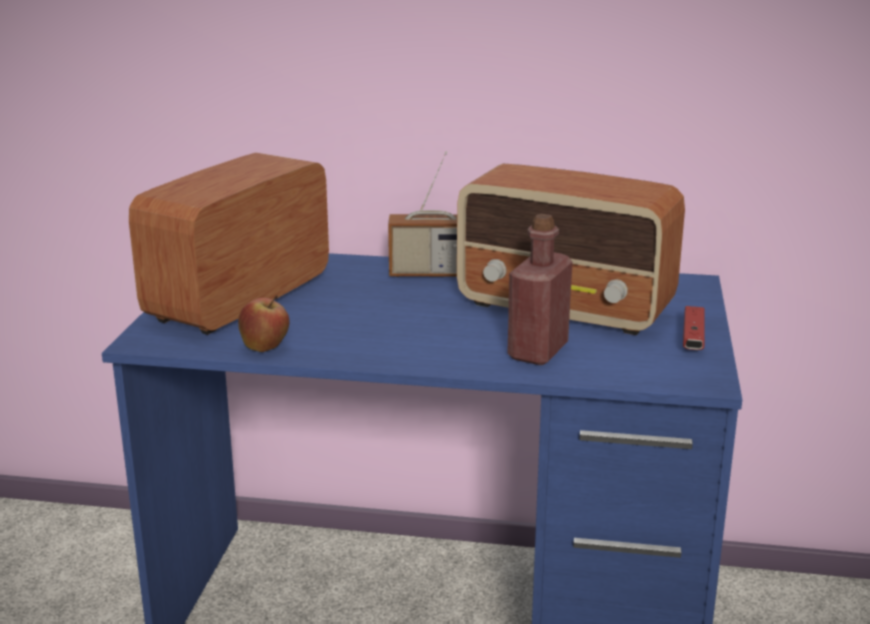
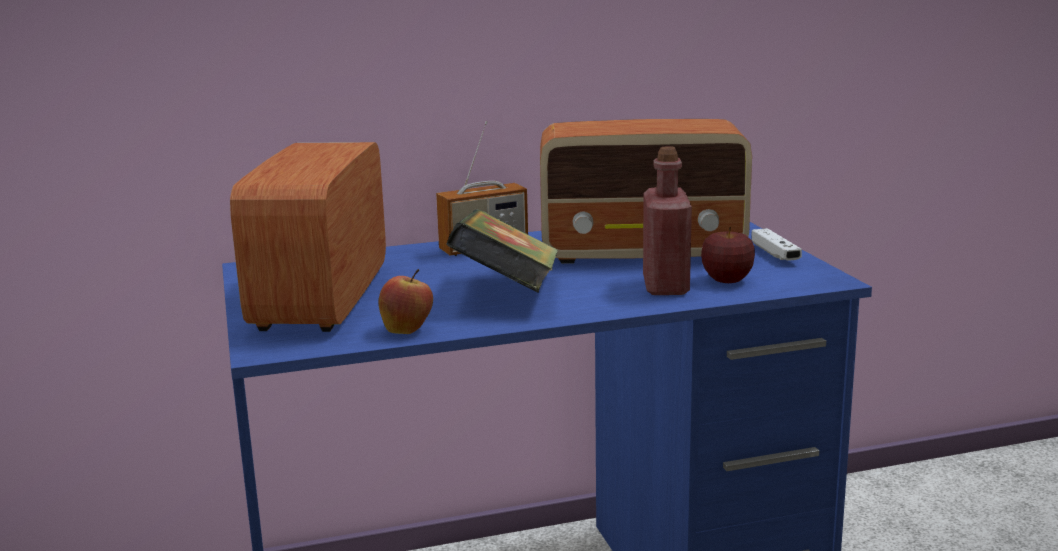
camera: 25 degrees left, 5 degrees down
red game controller [683,306,705,350] -> white game controller [751,228,802,261]
none -> book [446,210,558,293]
none -> apple [701,227,755,283]

